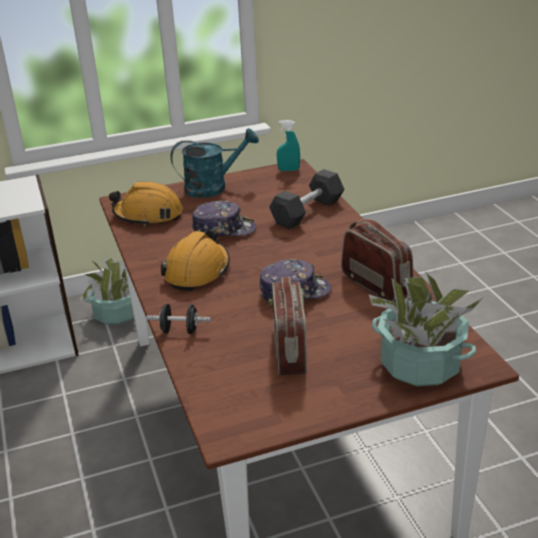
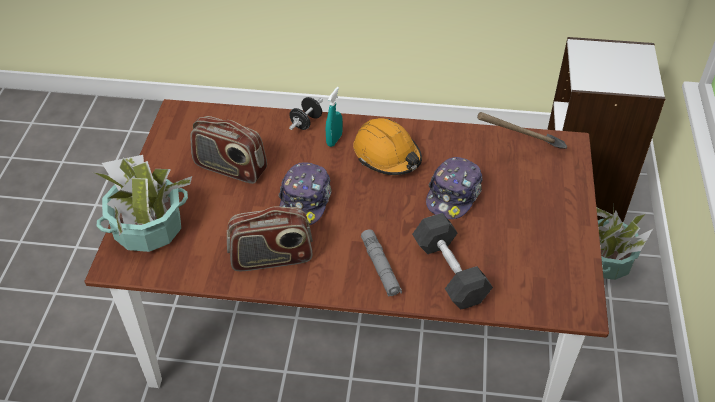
camera: 115 degrees right, 15 degrees up
orange hard hat [109,182,183,226] -> hammer [477,112,567,149]
turquoise watering can [171,128,259,198] -> none
turquoise spray bottle [277,120,300,171] -> turquoise spray bottle moved to [326,87,343,147]
none -> grey flashlight [361,229,402,297]

